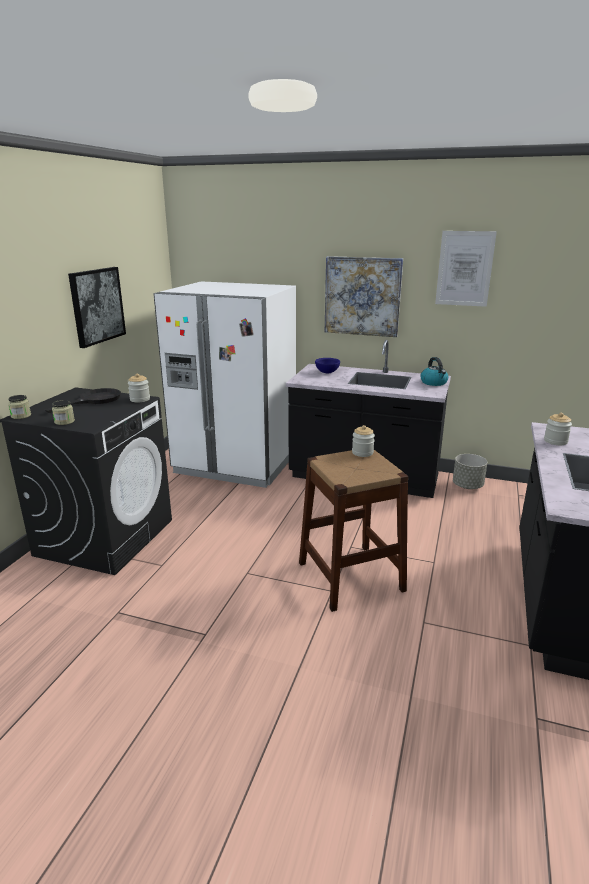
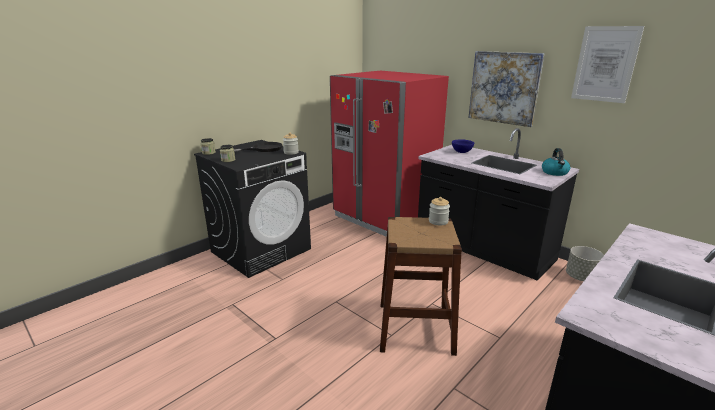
camera: 25 degrees right, 0 degrees up
picture [68,267,126,348] -> none
white fridge [154,281,296,488] -> red fridge [330,71,449,237]
jar [544,413,572,445] -> none

